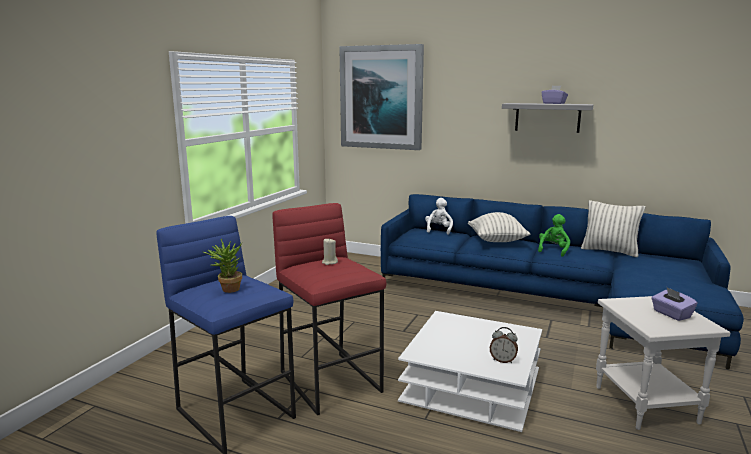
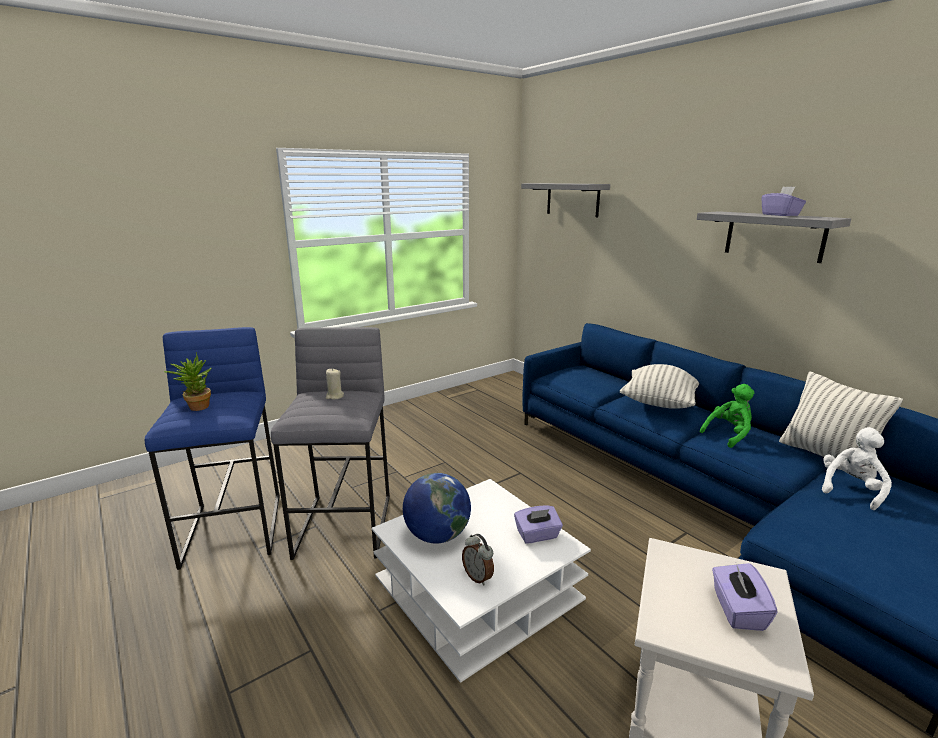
camera: 30 degrees right, 5 degrees up
red stool [273,203,387,415] -> grey stool [271,327,390,560]
picture [339,44,424,150] -> grey shelf [521,183,610,217]
white plush toy [425,198,453,235] -> white plush toy moved to [822,427,892,510]
none -> globe [403,473,471,543]
none -> purple tissue box [514,505,563,544]

